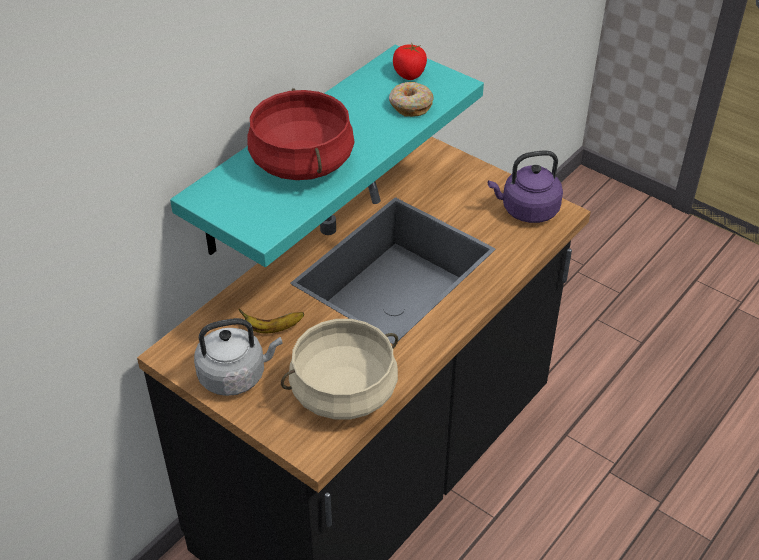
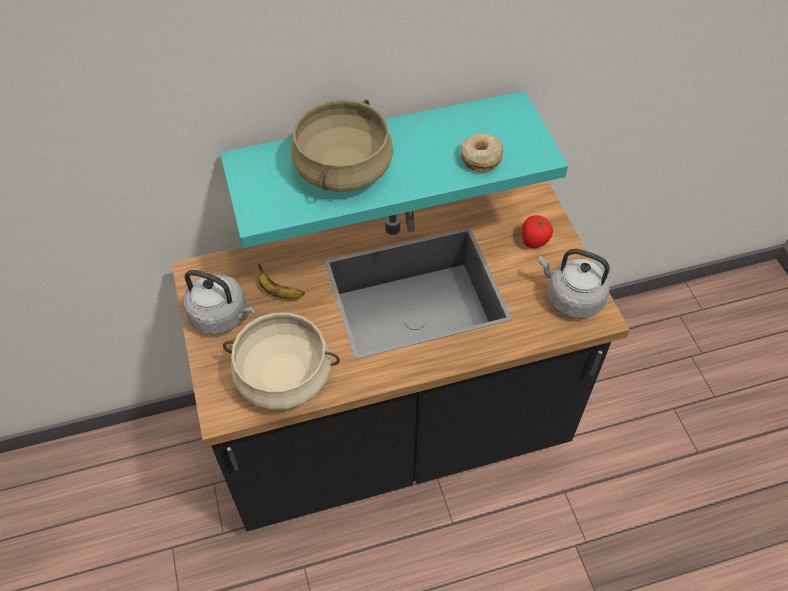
camera: 35 degrees right, 10 degrees up
red cooking pot [247,88,355,180] -> beige cooking pot [291,99,393,192]
tomato [393,44,427,80] -> tomato moved to [522,215,553,248]
purple kettle [488,150,563,223] -> grey kettle [539,249,610,319]

